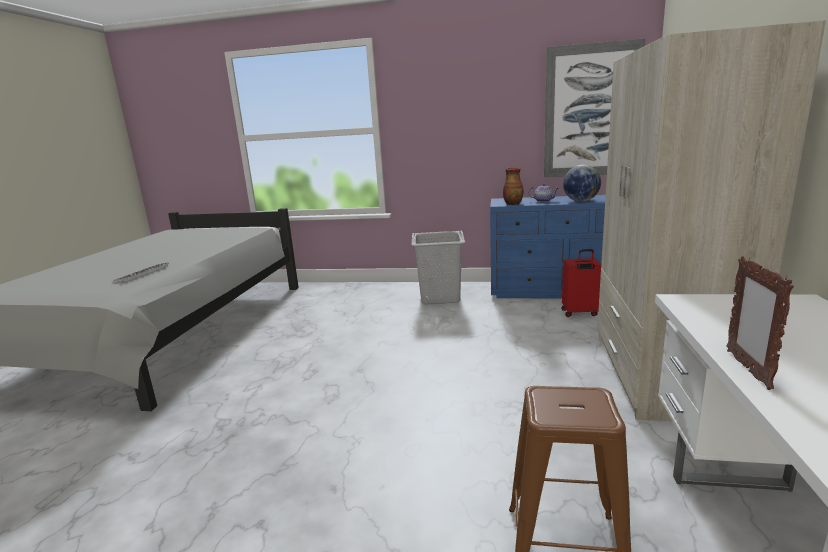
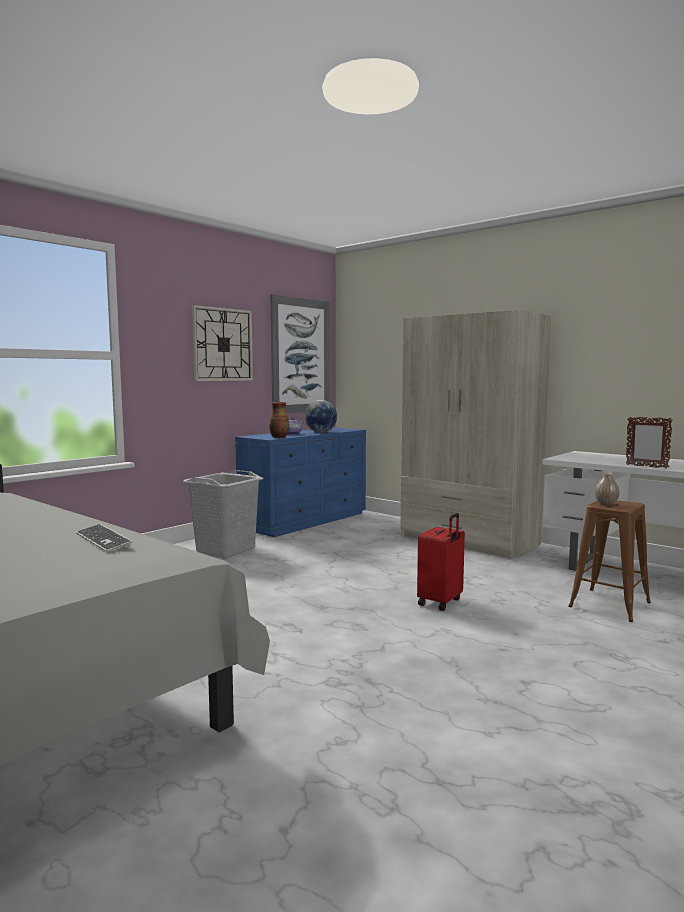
camera: 60 degrees left, 10 degrees down
red suitcase [561,249,601,317] -> red suitcase moved to [417,513,465,611]
none -> wall clock [192,305,253,381]
none -> vase [595,474,619,505]

